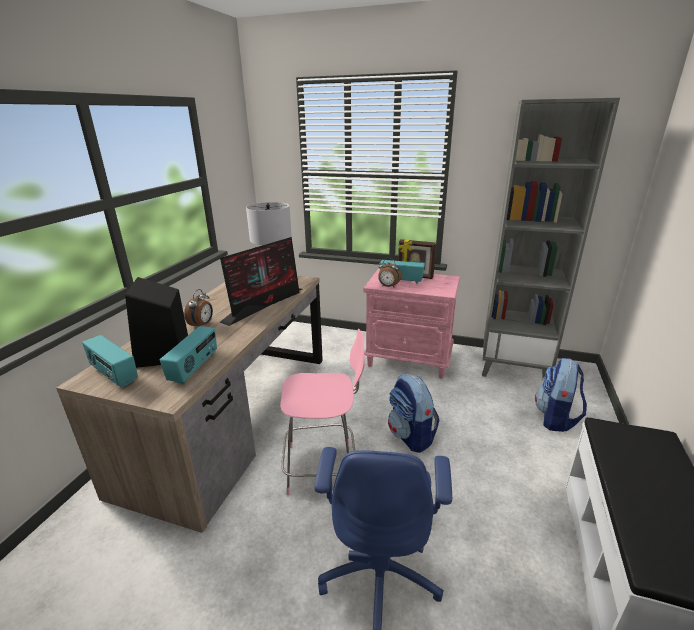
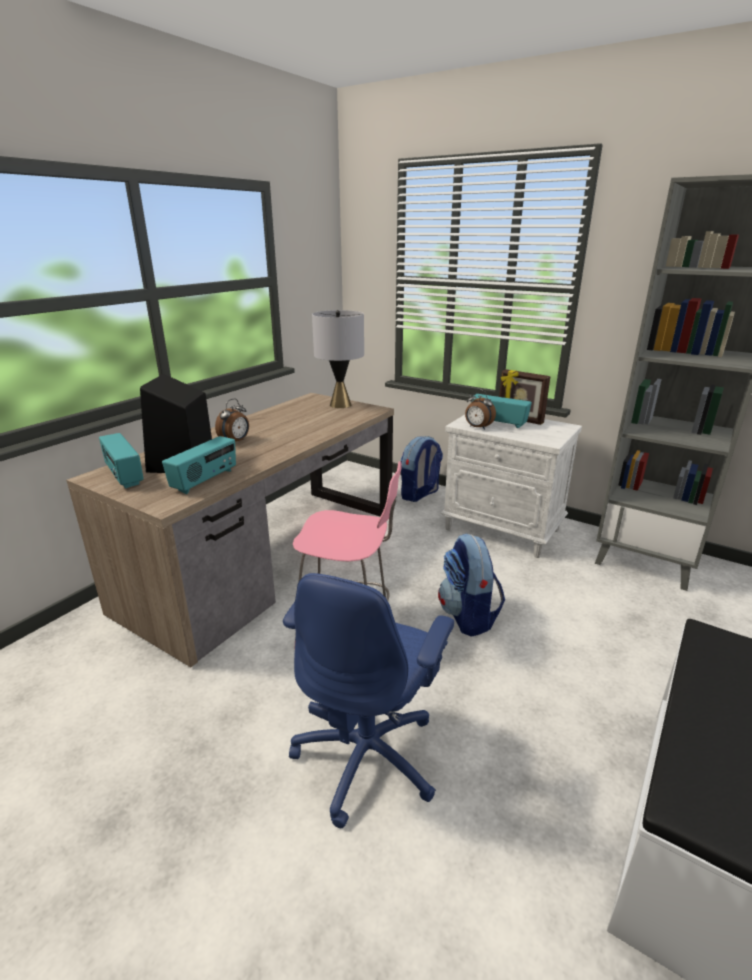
camera: 15 degrees right, 0 degrees up
monitor [220,237,302,326] -> none
pink nightstand [363,269,460,378] -> white nightstand [440,415,582,558]
backpack [535,358,587,432] -> backpack moved to [401,436,443,502]

